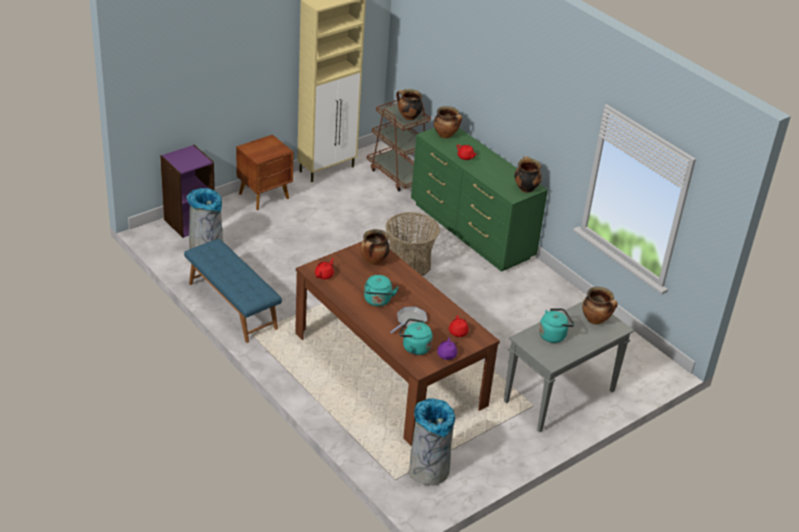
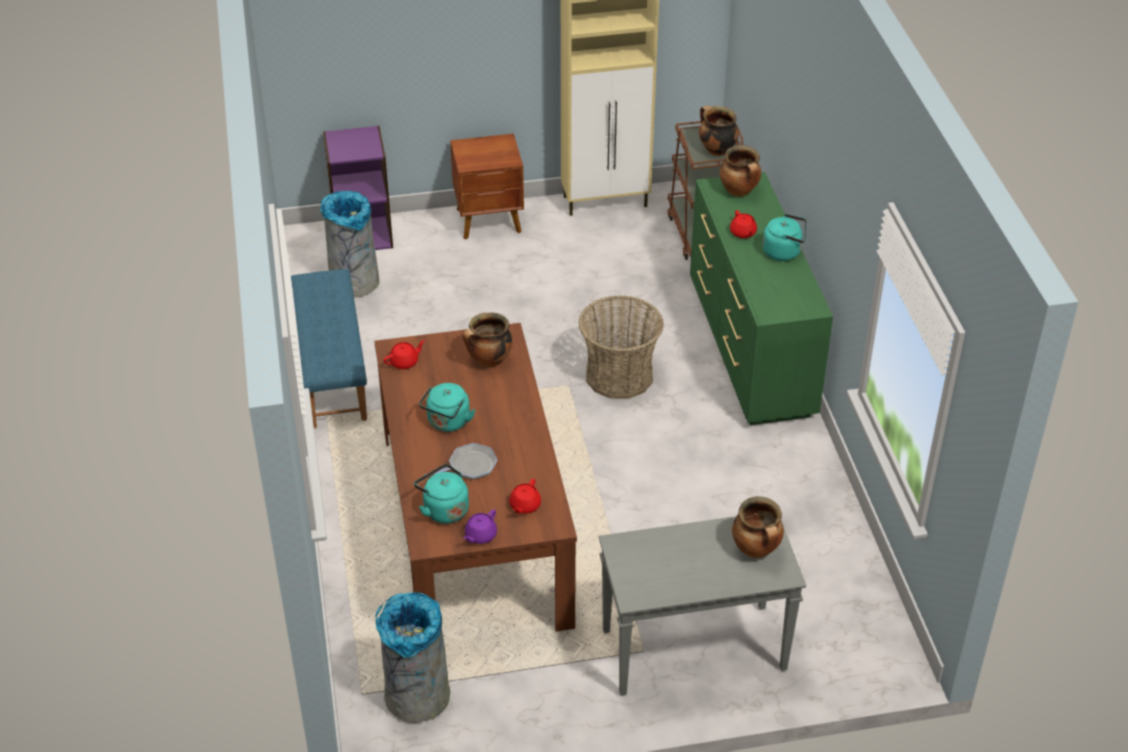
camera: 30 degrees right, 5 degrees up
cooking pot [514,156,542,193] -> none
turquoise kettle [539,308,575,343] -> turquoise kettle moved to [763,214,807,261]

